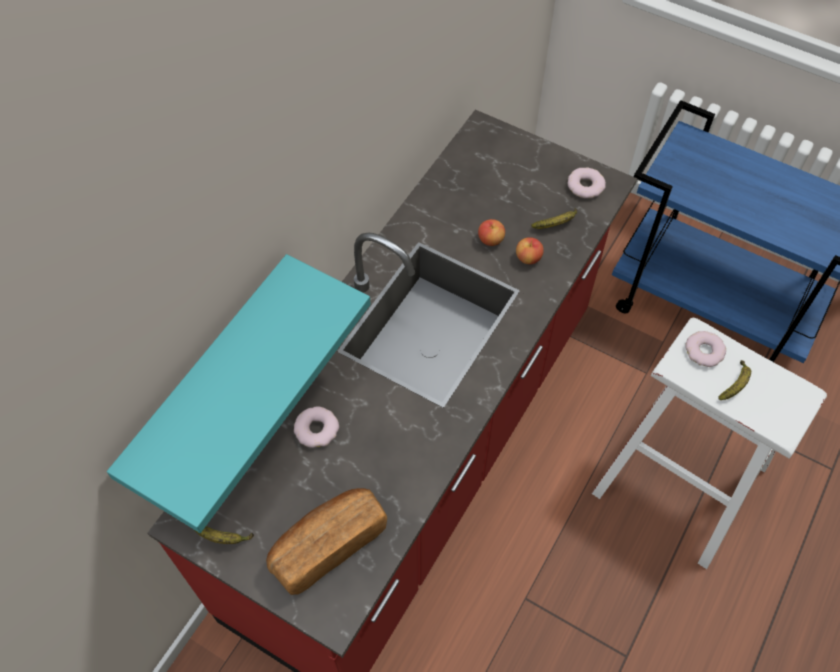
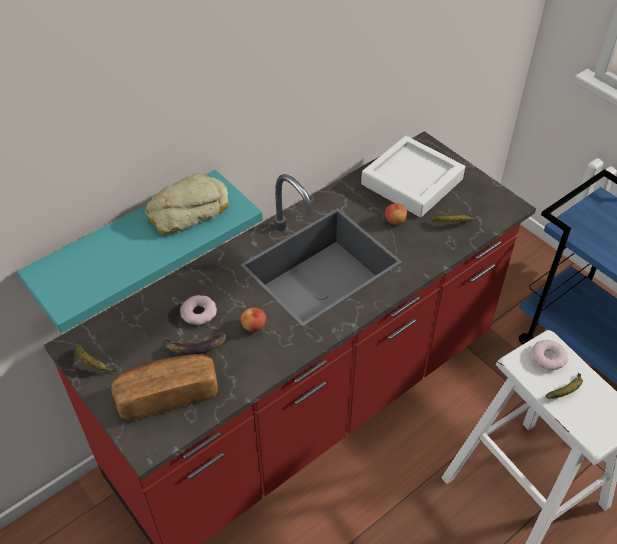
camera: 20 degrees right, 10 degrees down
apple [516,237,544,264] -> apple moved to [241,307,266,332]
donut [568,167,606,198] -> none
none -> bread [145,173,228,235]
none -> banana [165,331,226,355]
none -> white tray [361,136,465,217]

